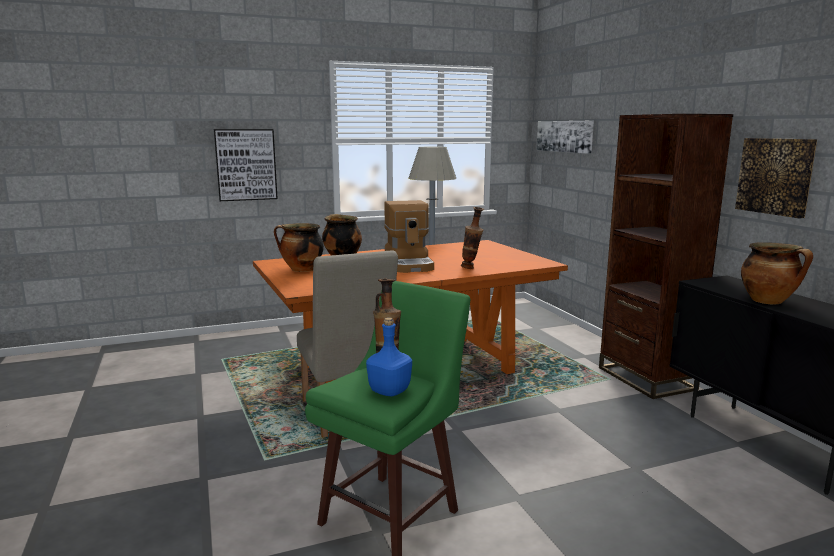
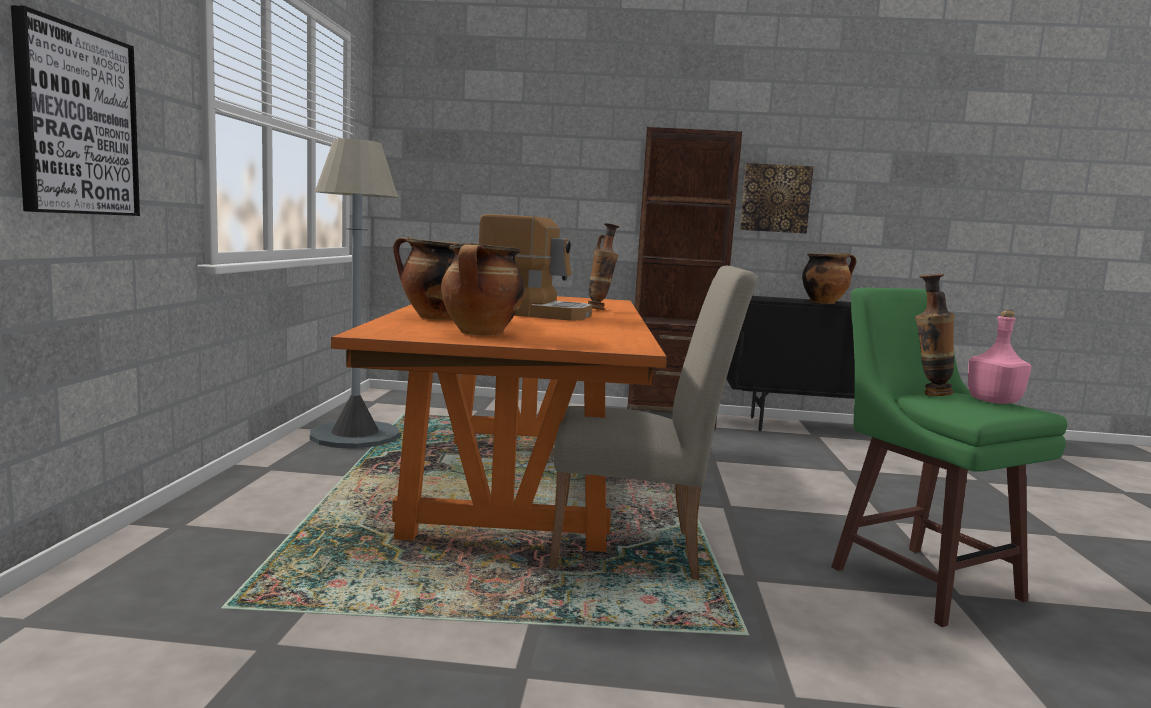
camera: 65 degrees left, 5 degrees down
blue bottle [366,317,412,396] -> pink bottle [968,309,1032,404]
picture [537,121,594,154] -> none

